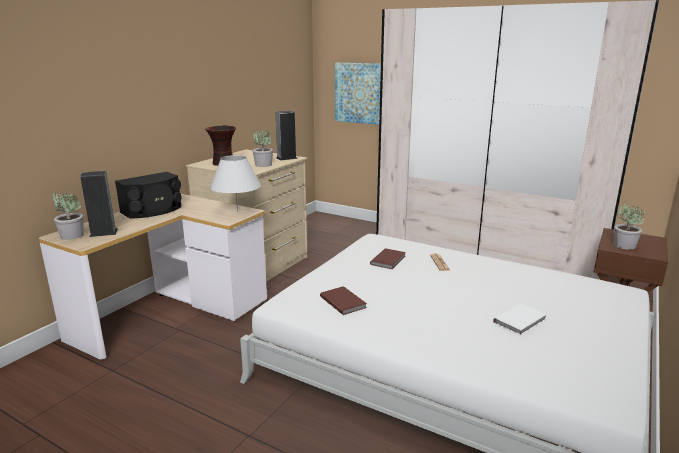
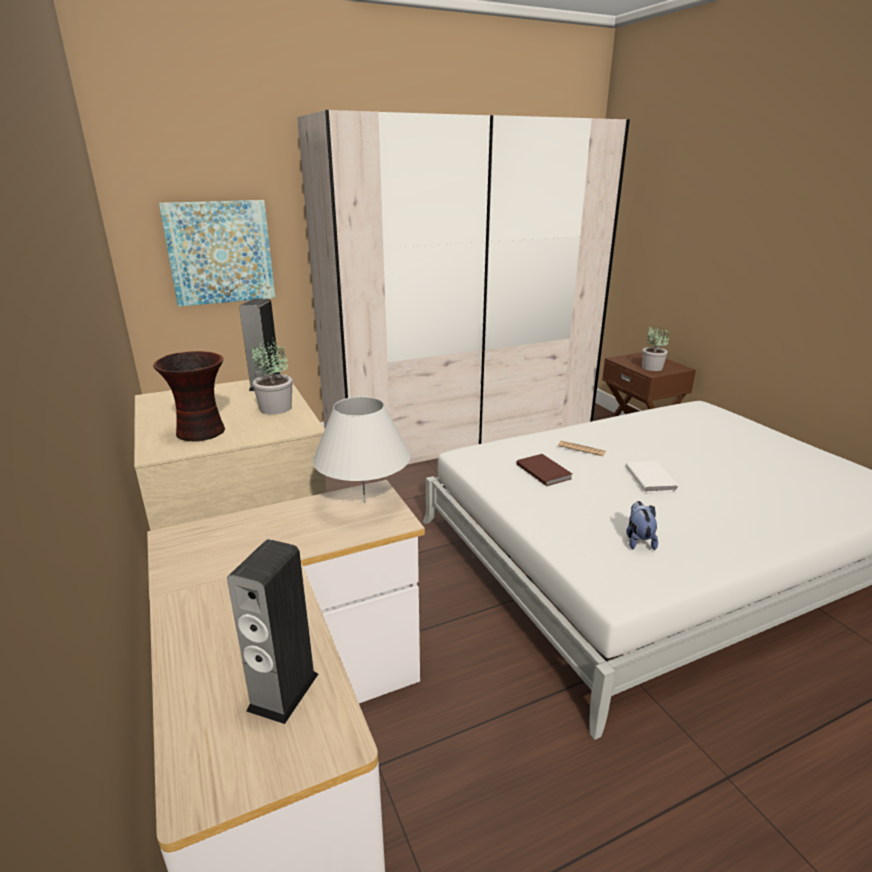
camera: 55 degrees left, 5 degrees up
potted plant [52,191,84,240] -> none
black speaker [115,172,181,219] -> none
brown book [320,286,367,315] -> plush toy [626,501,658,550]
white book [493,304,547,335] -> white book moved to [625,461,679,492]

